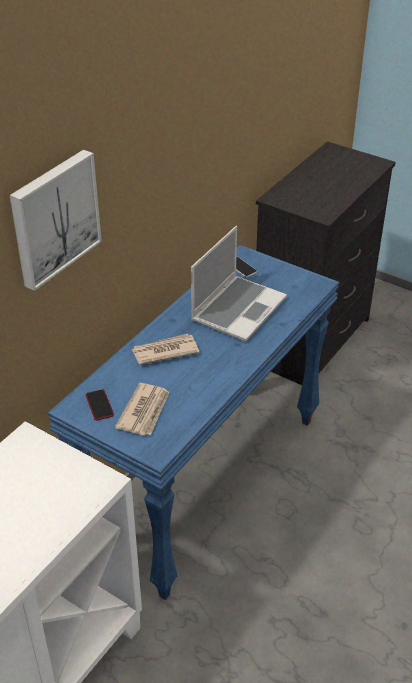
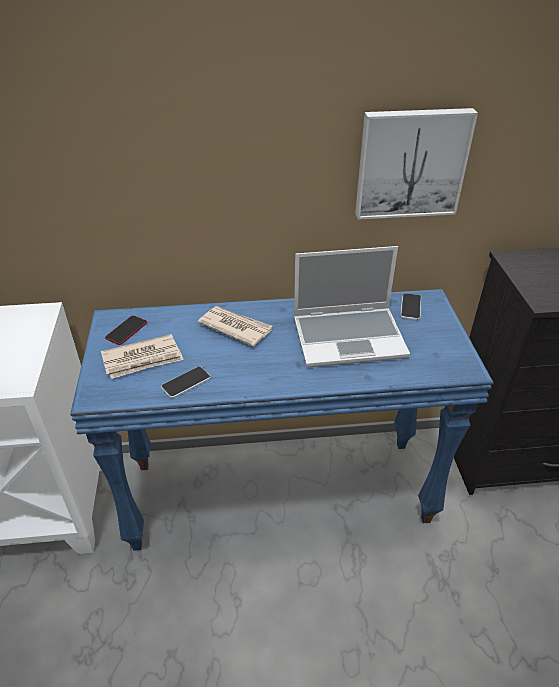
camera: 50 degrees right, 0 degrees up
picture [9,150,102,291] -> picture moved to [355,108,478,220]
none -> phone [161,366,211,398]

